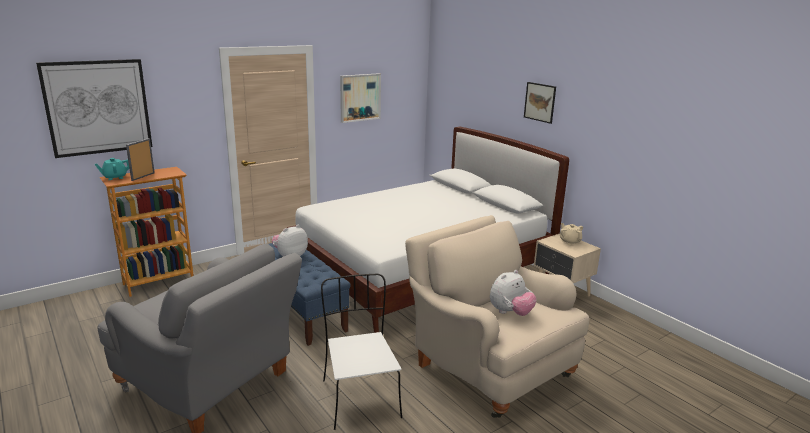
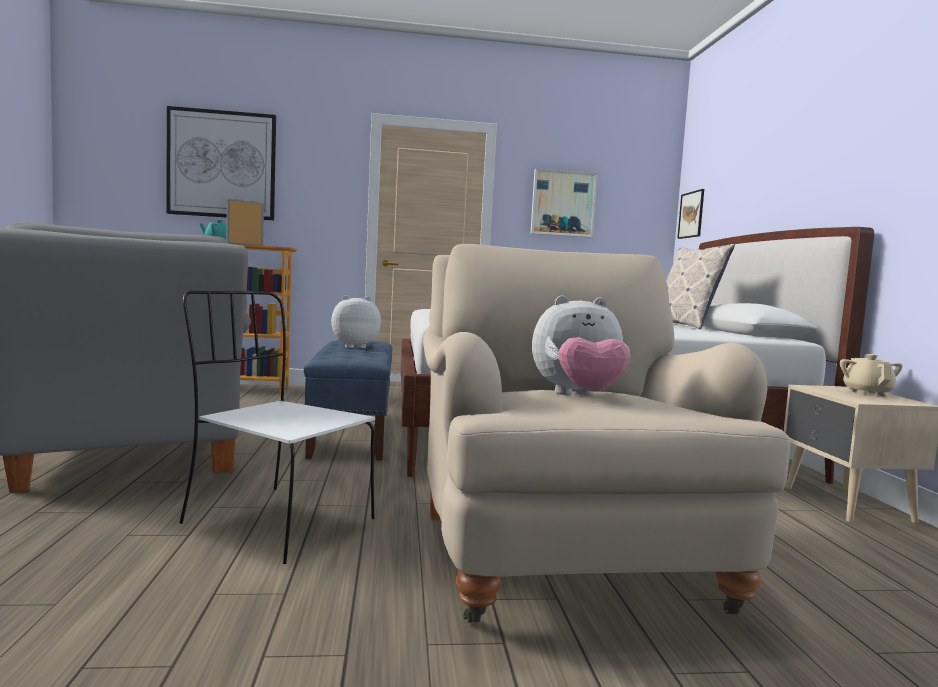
camera: 30 degrees right, 15 degrees down
white chair [321,274,402,430] -> white chair turned 75 degrees counterclockwise [179,291,375,564]
picture [524,82,556,124] -> picture moved to [677,189,704,239]
none -> pillow [666,244,735,329]

